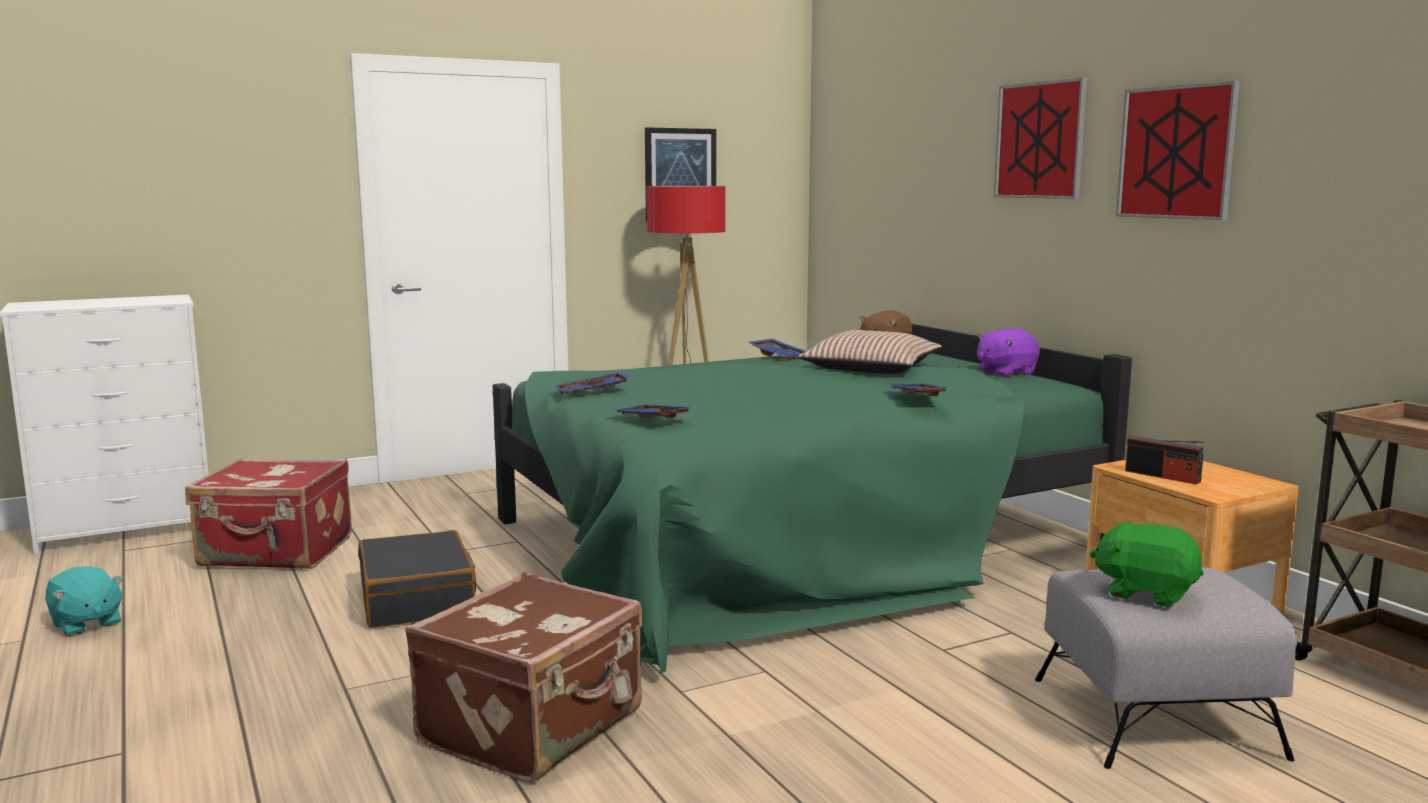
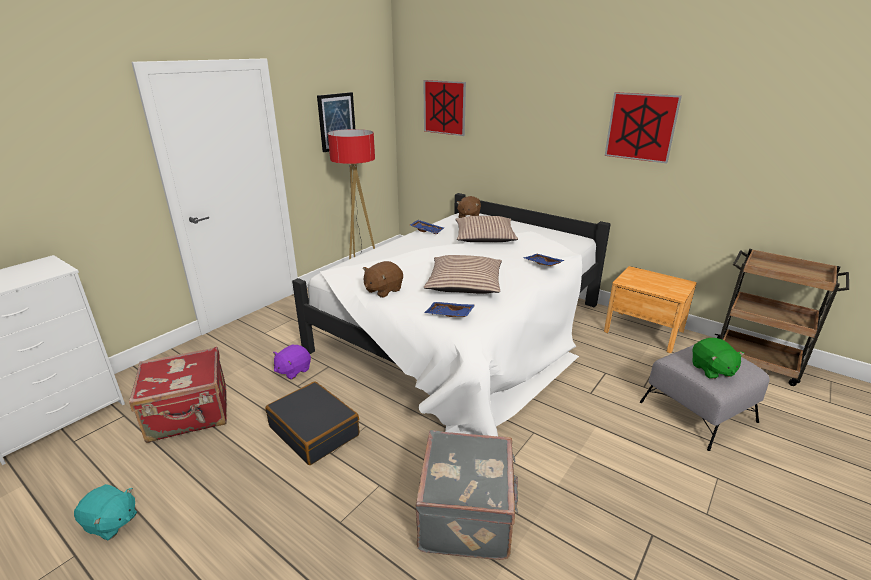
camera: 25 degrees left, 15 degrees up
brown suitcase [405,572,642,783] -> grey suitcase [415,430,518,560]
green bed [493,323,1132,674] -> white bed [292,193,611,436]
blue tray [553,372,632,394] -> brown plush toy [363,261,403,298]
purple plush toy [977,328,1040,377] -> purple plush toy moved to [273,345,311,380]
picture [994,78,1087,199] -> picture moved to [423,80,466,136]
green plush toy [1090,521,1204,607] -> green plush toy turned 105 degrees counterclockwise [692,338,745,379]
radio [1125,436,1203,484] -> none
none -> pillow [424,255,502,294]

